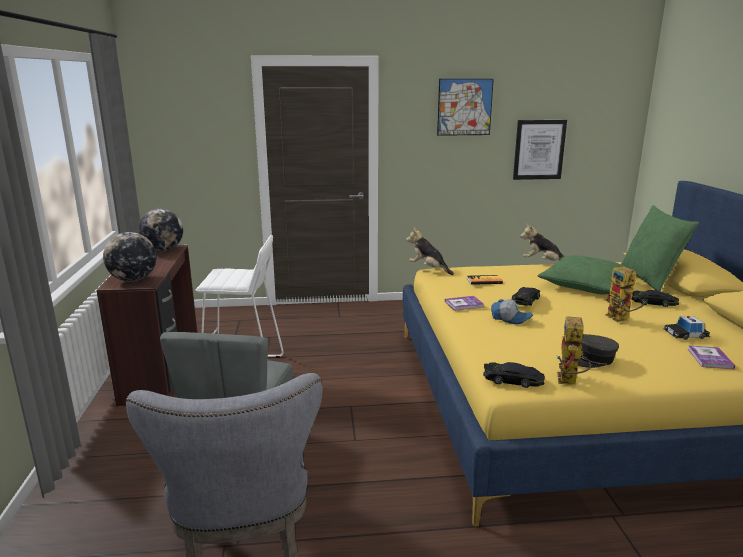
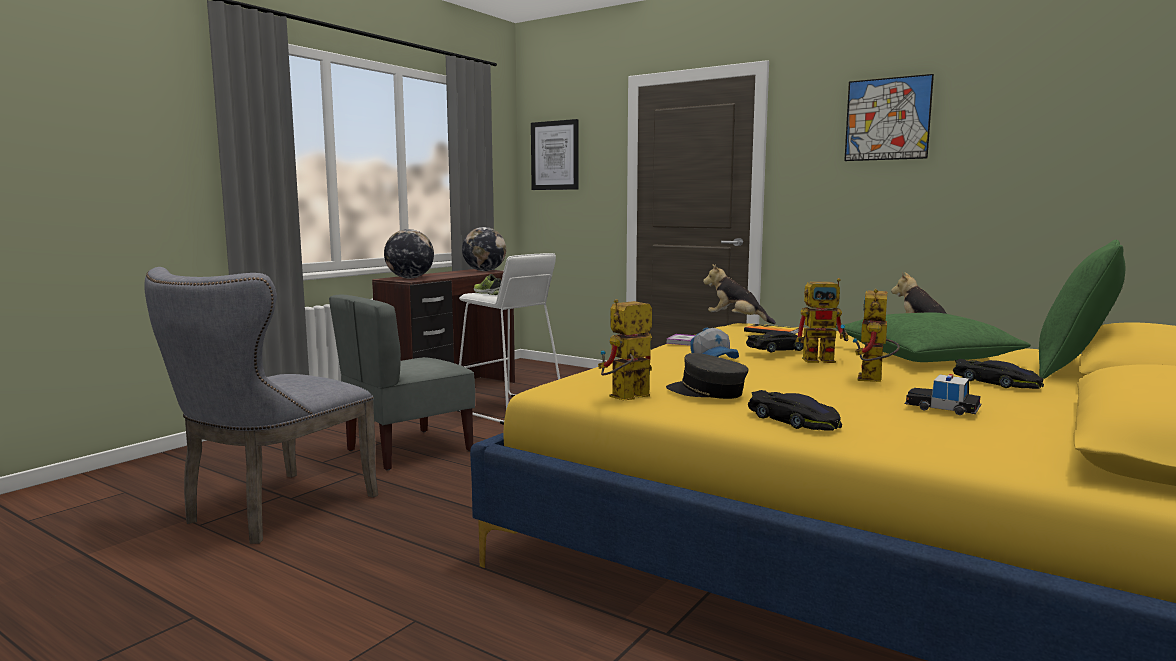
camera: 40 degrees right, 10 degrees down
plush toy [406,227,454,275] -> plush toy turned 45 degrees counterclockwise [703,264,776,324]
black toy car [483,362,545,388] -> black toy car moved to [748,390,842,431]
picture [513,120,567,180] -> picture moved to [531,119,579,190]
book [688,345,735,369] -> none
none -> shoe [474,274,501,295]
none -> toy robot [795,278,848,363]

